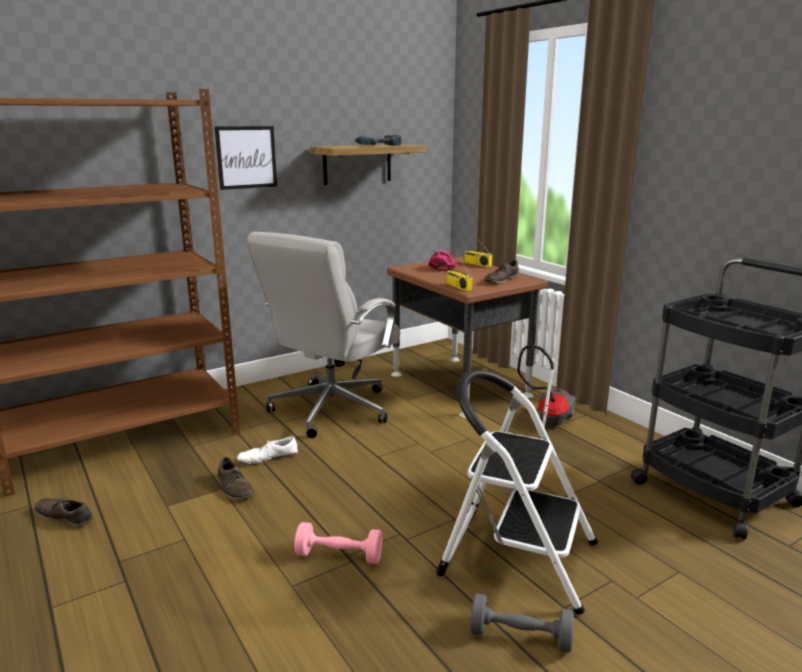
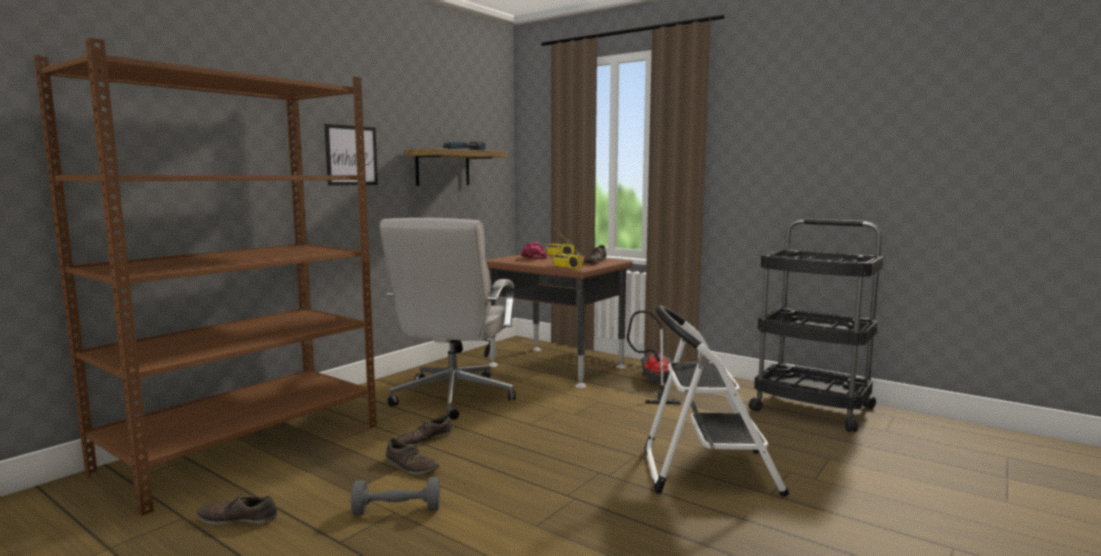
camera: 20 degrees left, 10 degrees down
white shoe [237,436,298,465] -> brown shoe [396,415,452,447]
pink dumbbell [294,522,382,564] -> none
grey dumbbell [470,593,574,652] -> grey dumbbell moved to [351,477,440,515]

